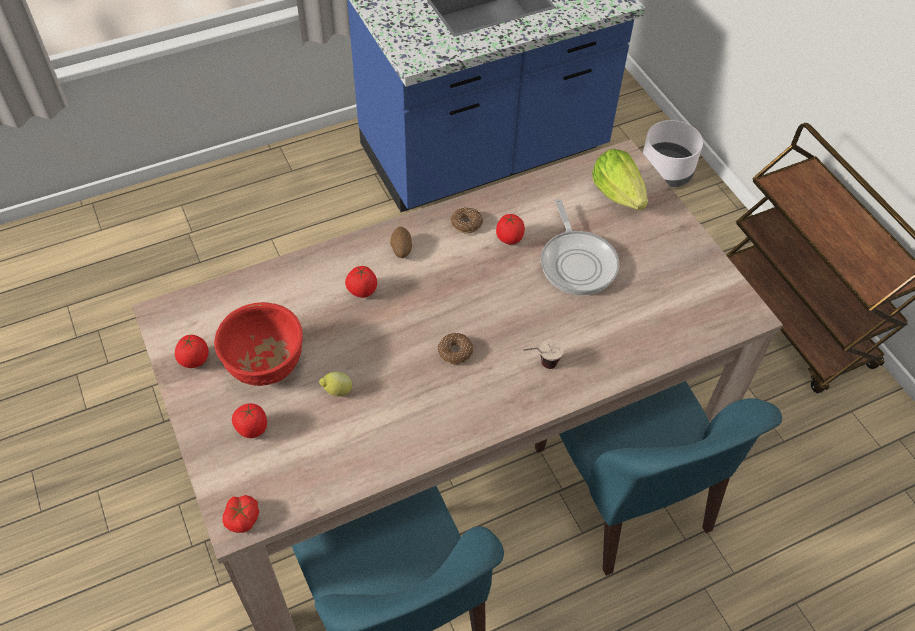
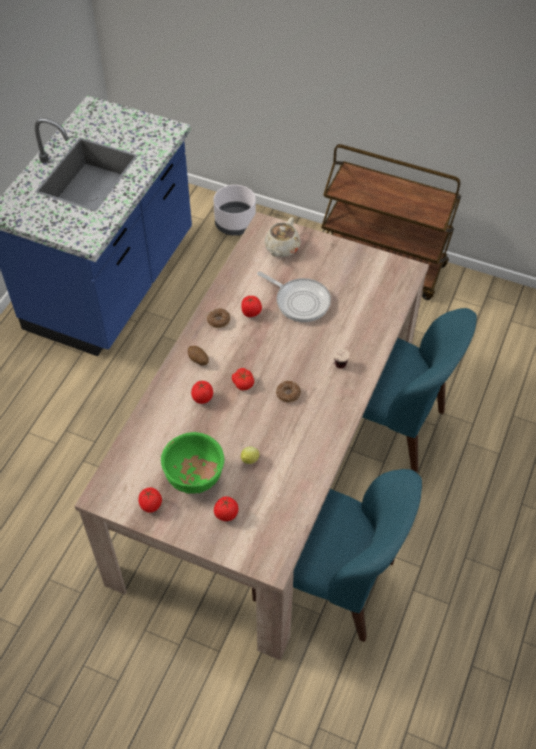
camera: 40 degrees left, 0 degrees up
red bowl [214,302,303,386] -> green bowl [161,432,224,494]
tomato [222,495,259,533] -> tomato moved to [232,368,254,390]
lettuce [592,149,648,210] -> beige teapot [264,217,301,257]

